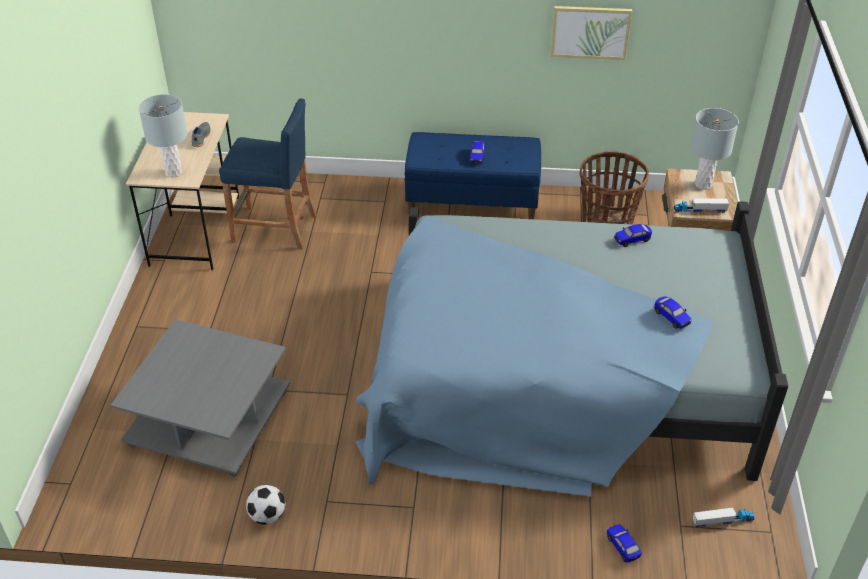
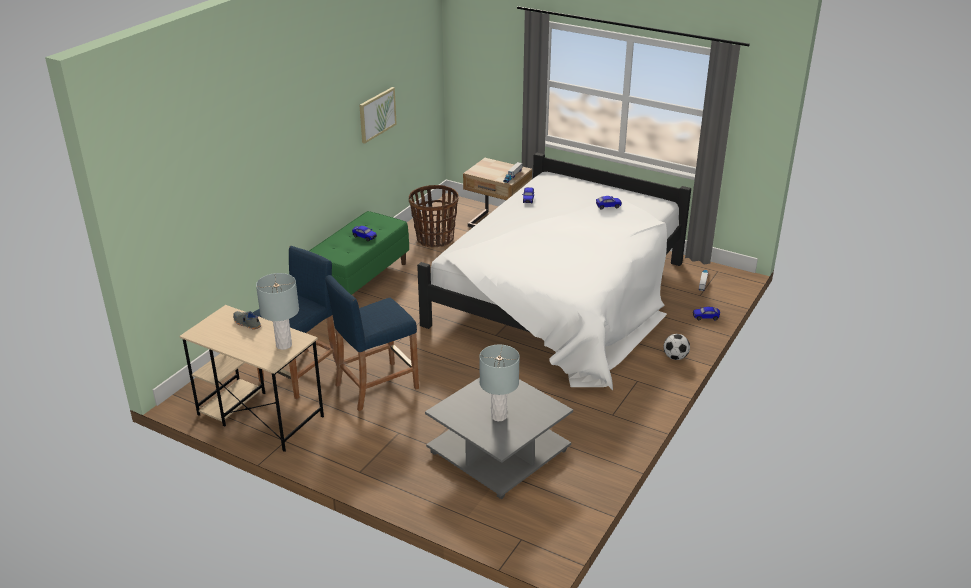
camera: 65 degrees left, 10 degrees down
football [246,485,285,525] -> football moved to [664,334,690,360]
blue bed [356,201,788,496] -> white bed [417,153,691,390]
blue bench [405,132,541,219] -> green bench [309,211,409,295]
grey table lamp [690,108,739,190] -> grey table lamp moved to [479,345,520,422]
none -> blue stool [325,275,419,411]

